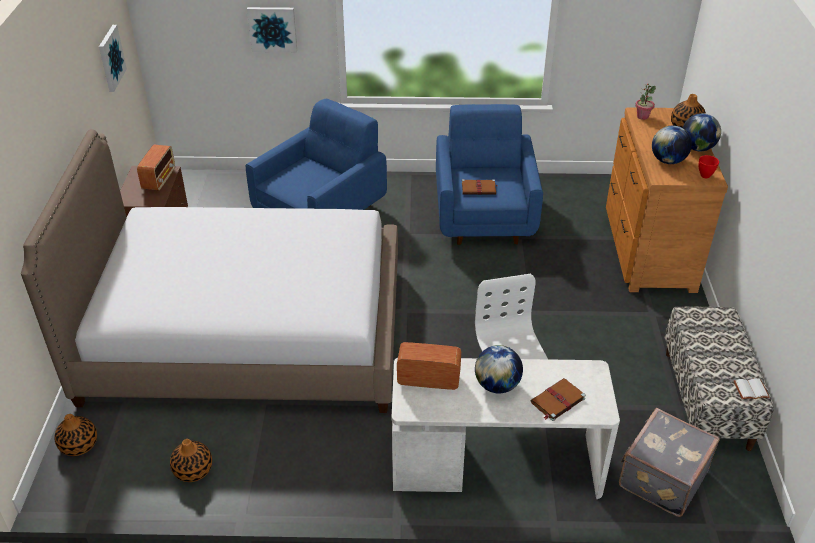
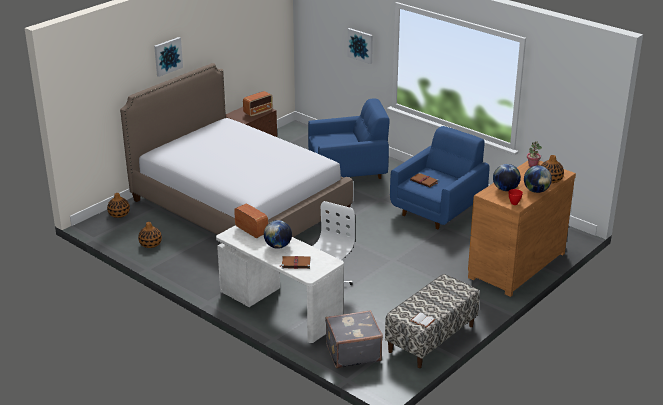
camera: 40 degrees right, 10 degrees down
picture [99,25,127,92] -> picture moved to [154,37,183,77]

